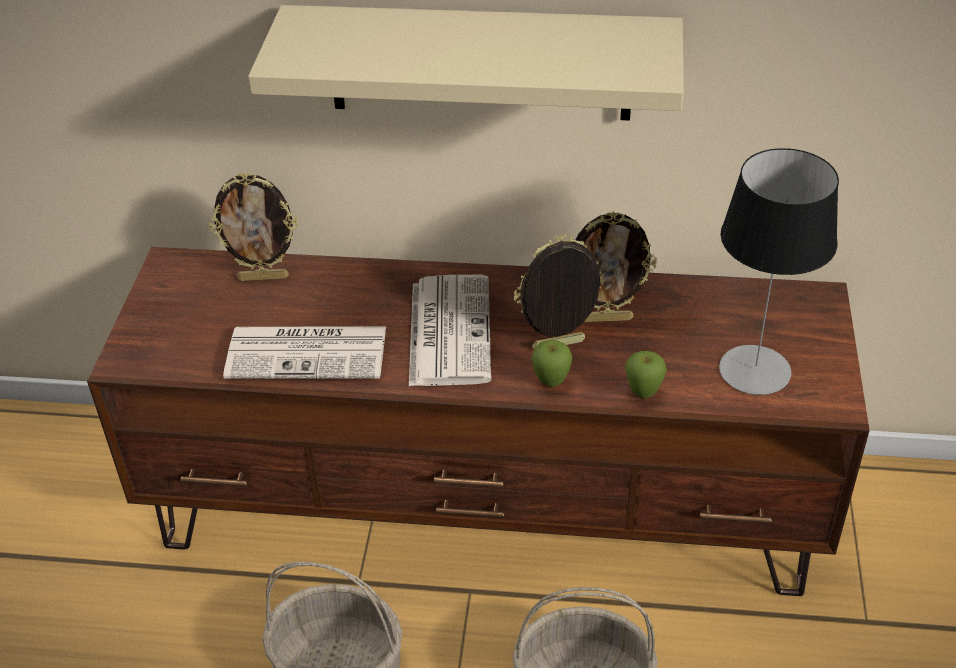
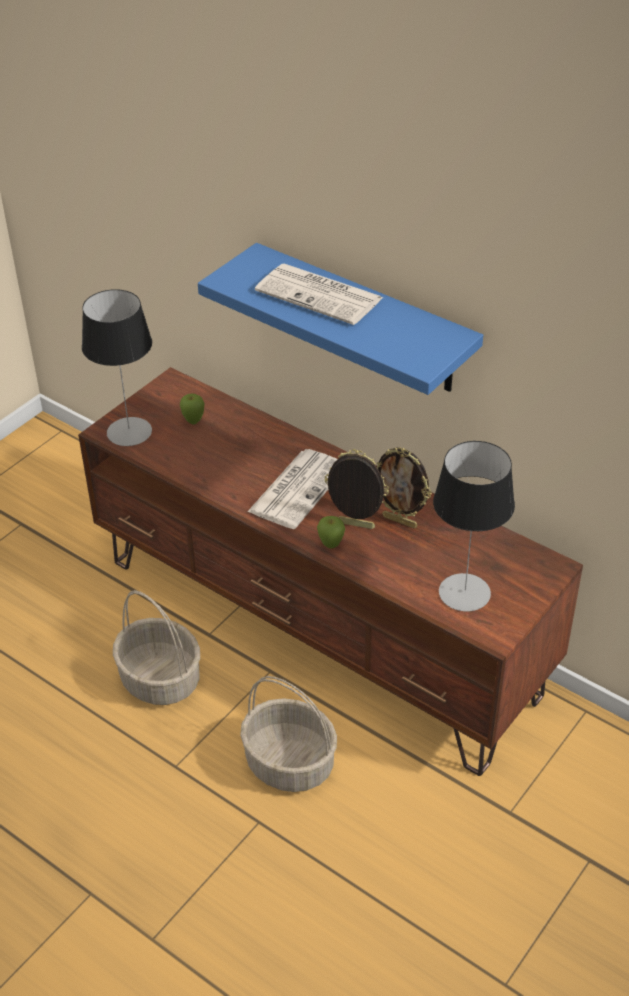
camera: 30 degrees right, 0 degrees up
picture frame [208,172,298,281] -> none
newspaper [223,326,386,379] -> newspaper moved to [255,264,383,325]
beige shelf [248,5,684,121] -> blue shelf [198,243,483,395]
apple [625,351,667,399] -> apple moved to [180,393,205,425]
none -> table lamp [82,289,152,446]

